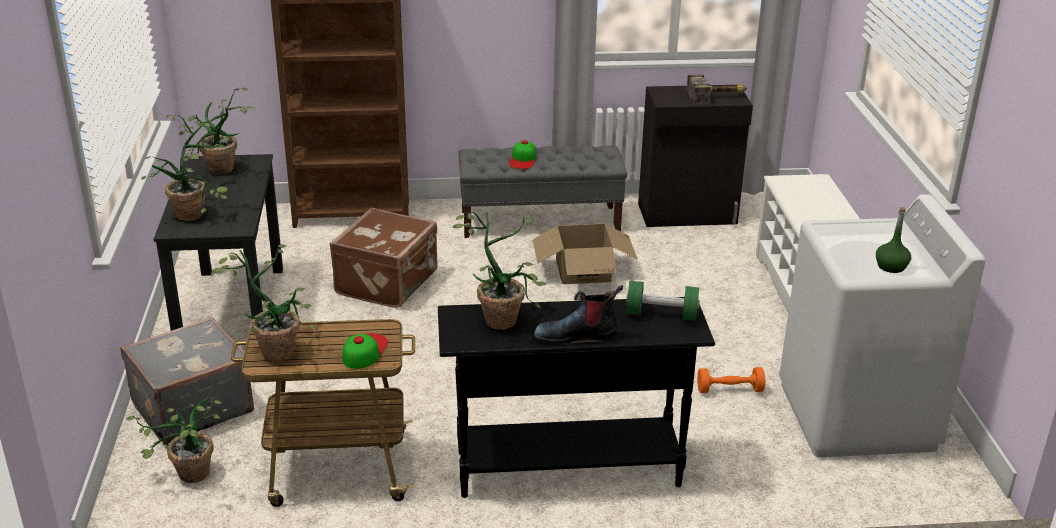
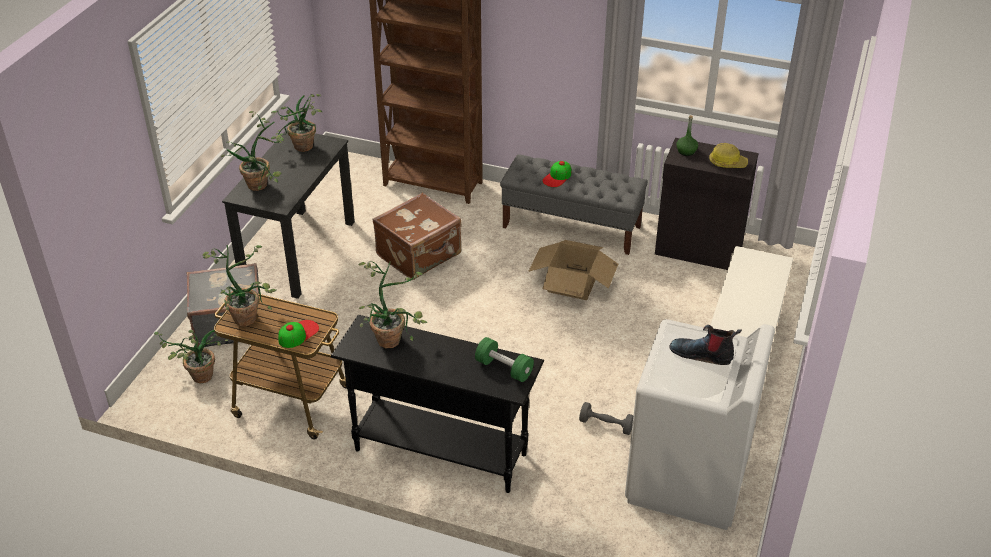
camera: 25 degrees right, 10 degrees up
boot [534,285,623,344] -> boot moved to [669,325,742,365]
hammer [686,74,747,104] -> hard hat [709,143,748,168]
orange dumbbell [697,367,765,393] -> grey dumbbell [579,402,633,435]
green bottle [876,207,911,273] -> green bottle moved to [676,115,698,156]

